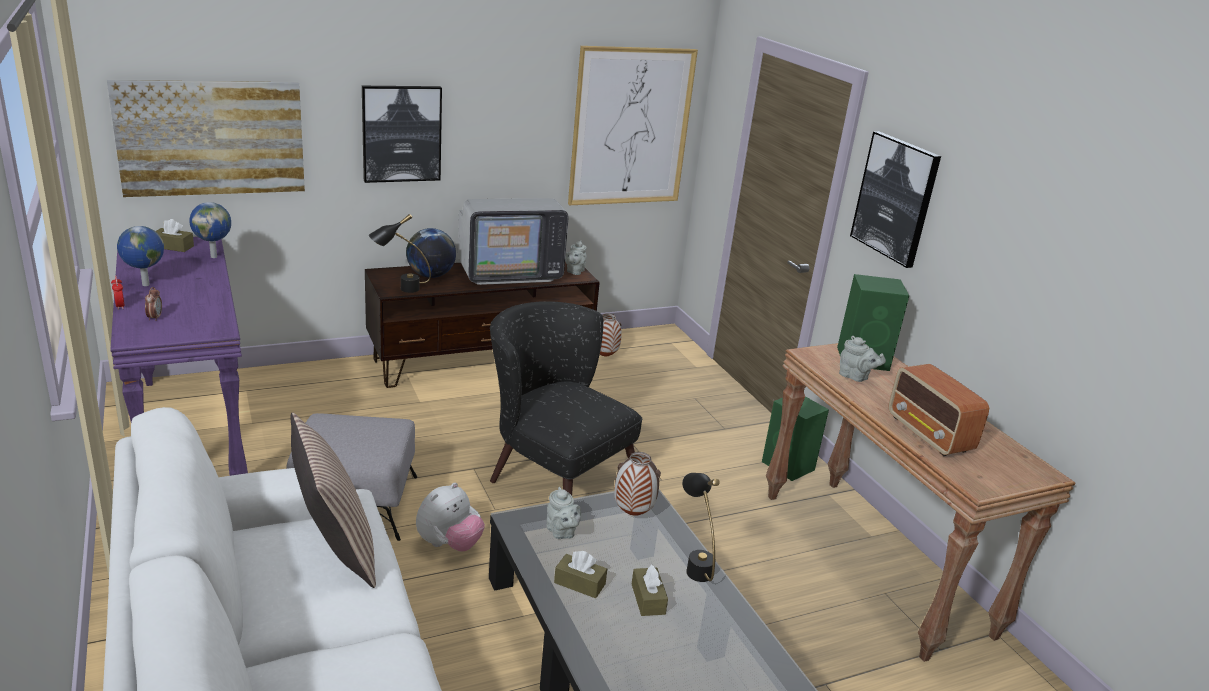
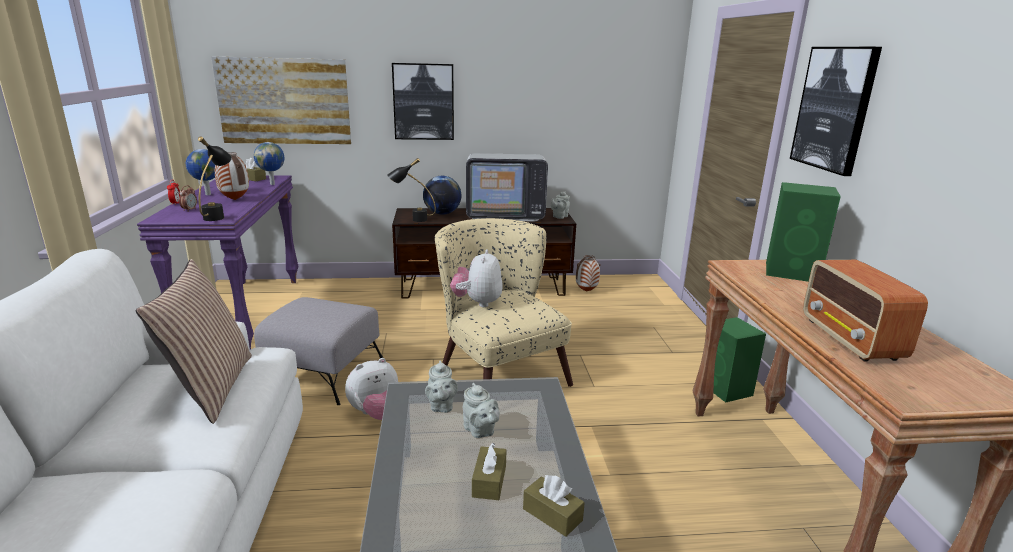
camera: 20 degrees right, 5 degrees down
black armchair [490,301,643,495] -> beige armchair [435,218,573,387]
brown tissue box [554,551,607,598] -> brown tissue box moved to [523,475,585,537]
picture [568,46,698,205] -> none
vase [614,452,661,516] -> vase moved to [215,152,249,200]
black table lamp [682,473,720,582] -> black table lamp moved to [198,136,232,221]
grey teapot [839,336,886,382] -> grey teapot moved to [463,383,500,438]
none -> plush toy [450,249,503,307]

